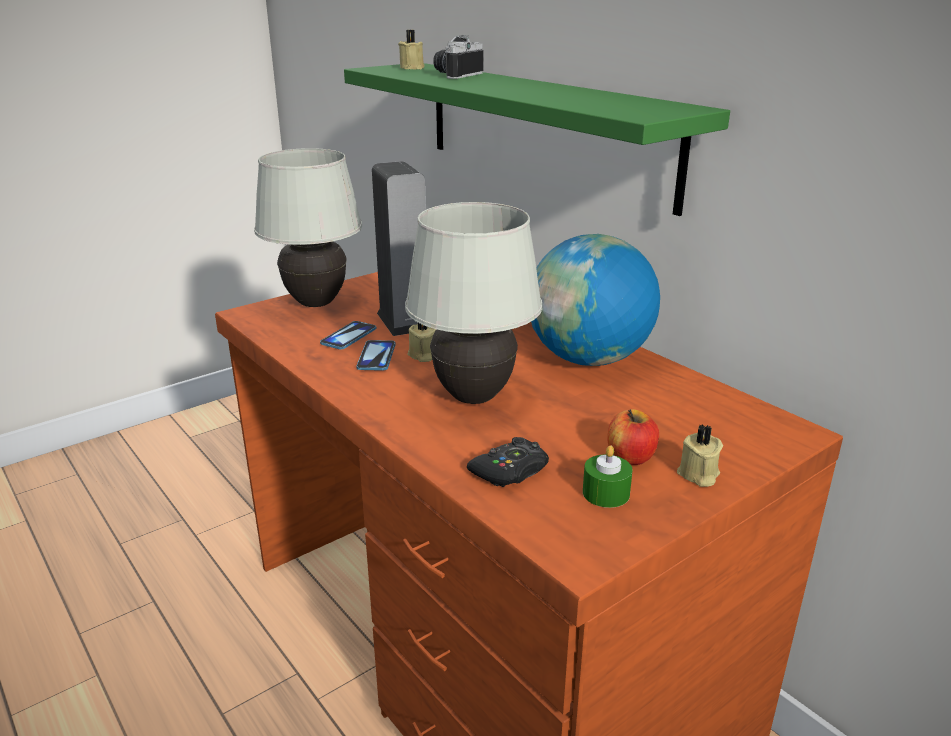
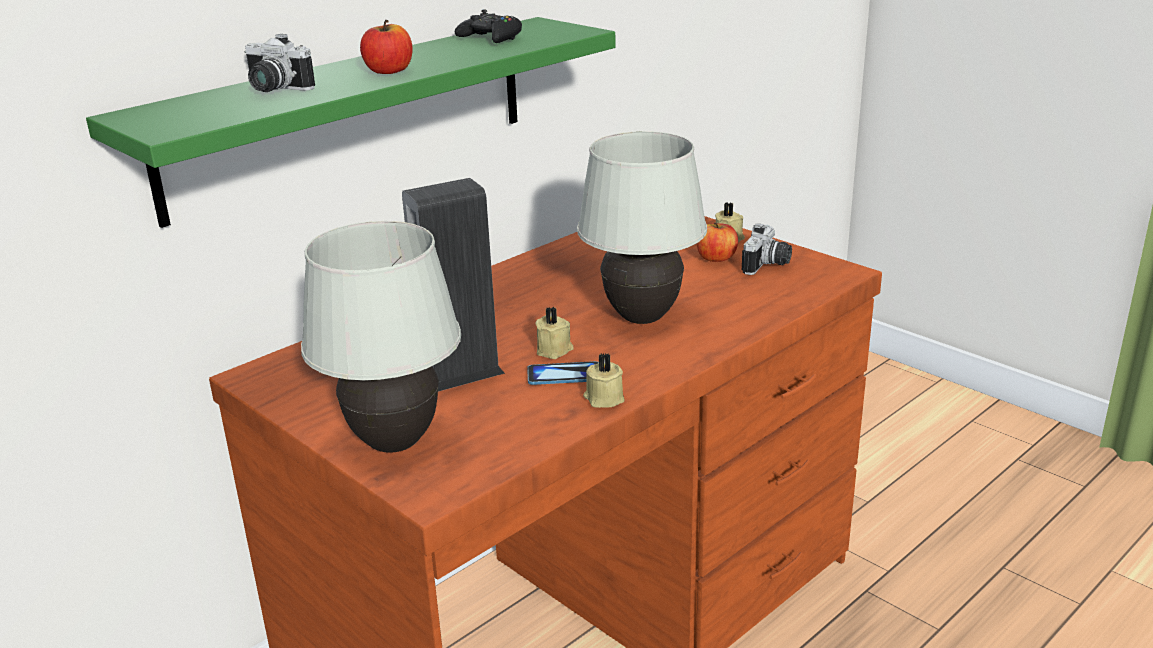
camera: 95 degrees left, 0 degrees up
phone [320,321,376,349] -> none
beige candle [398,30,425,69] -> beige candle moved to [583,353,625,408]
black game controller [467,437,549,487] -> black game controller moved to [455,9,522,43]
globe [531,234,660,366] -> none
green candle [583,445,633,508] -> camera [742,224,792,275]
none -> apple [360,20,413,74]

